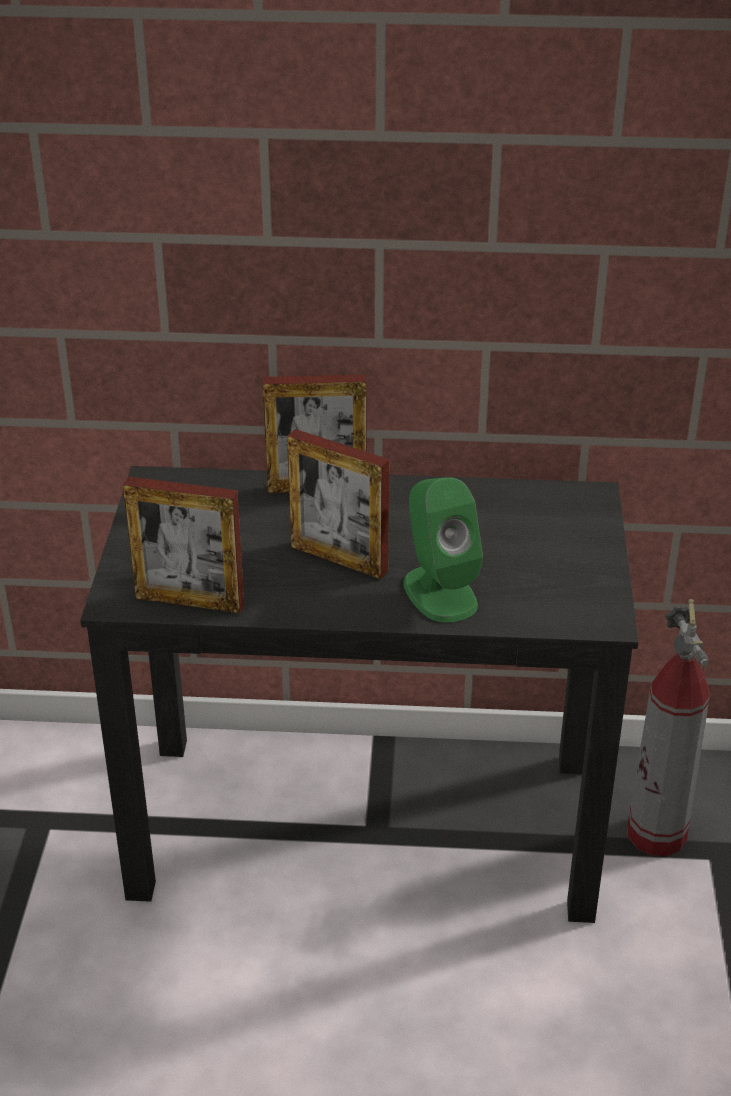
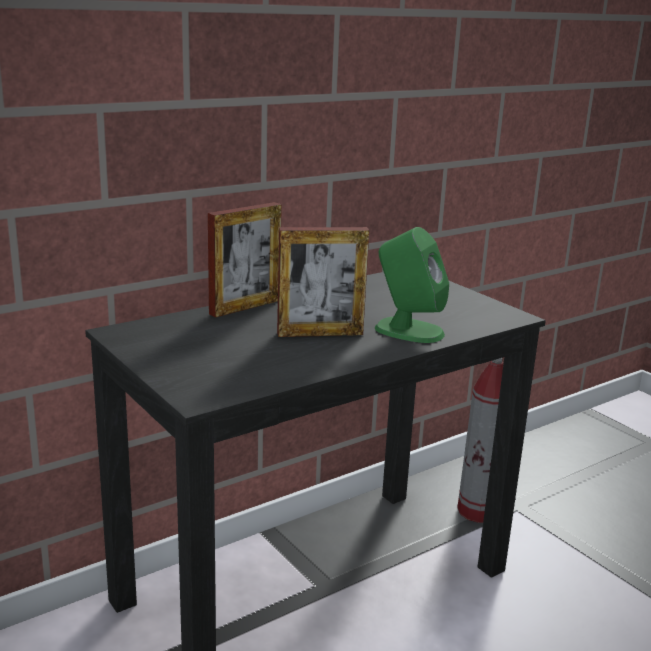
camera: 40 degrees left, 15 degrees down
picture frame [123,476,244,613] -> none

